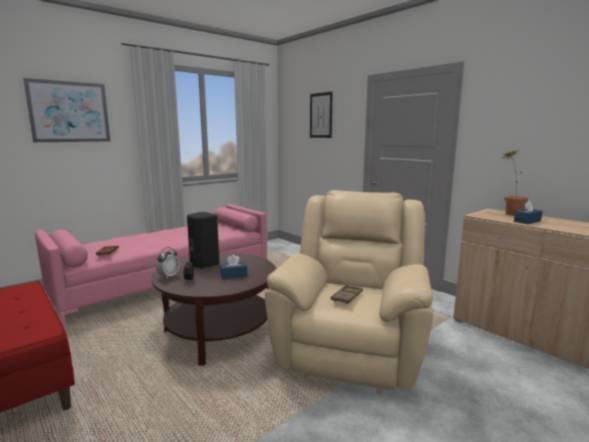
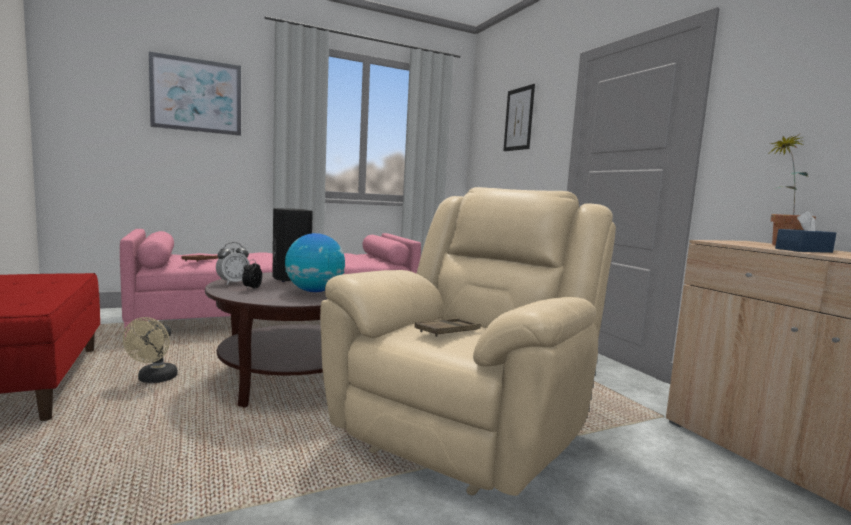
camera: 15 degrees right, 5 degrees down
blue tissue box [220,254,247,279] -> globe [285,233,345,292]
none -> beige fan [123,317,178,383]

